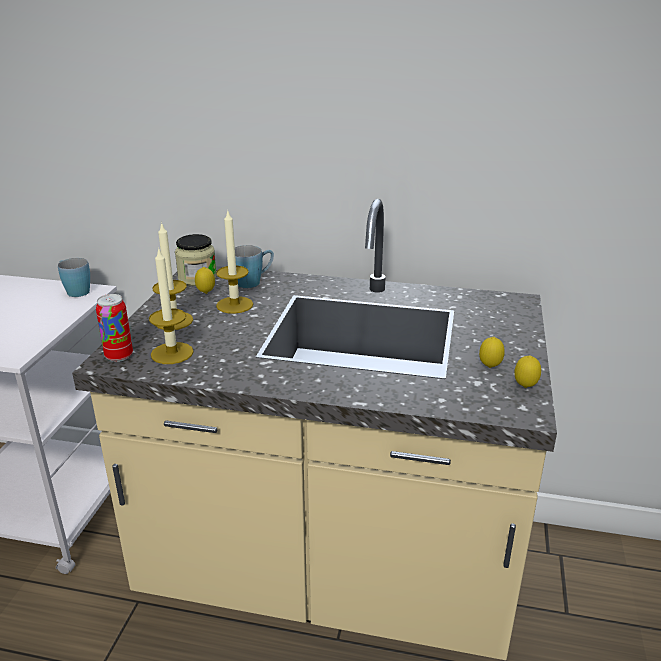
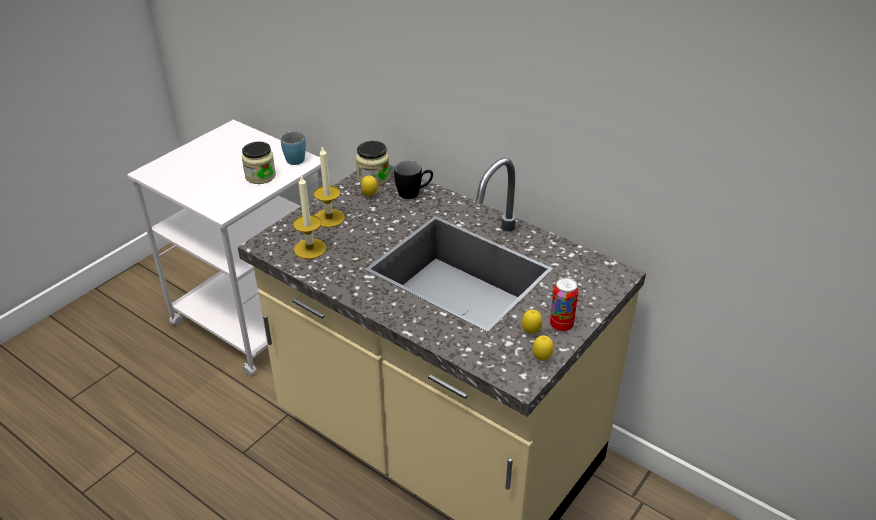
camera: 25 degrees right, 10 degrees up
can [96,294,133,362] -> can moved to [550,277,578,332]
candle [216,211,253,314] -> none
blue mug [235,245,274,288] -> black mug [394,161,433,199]
none -> jar [242,142,276,184]

